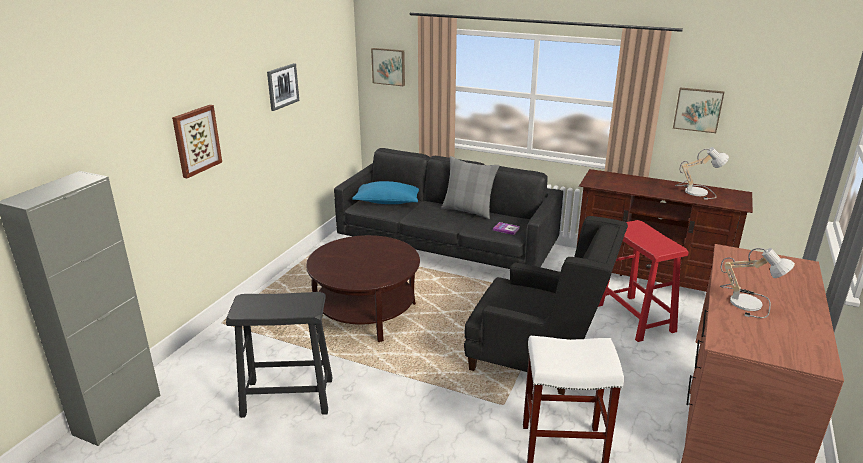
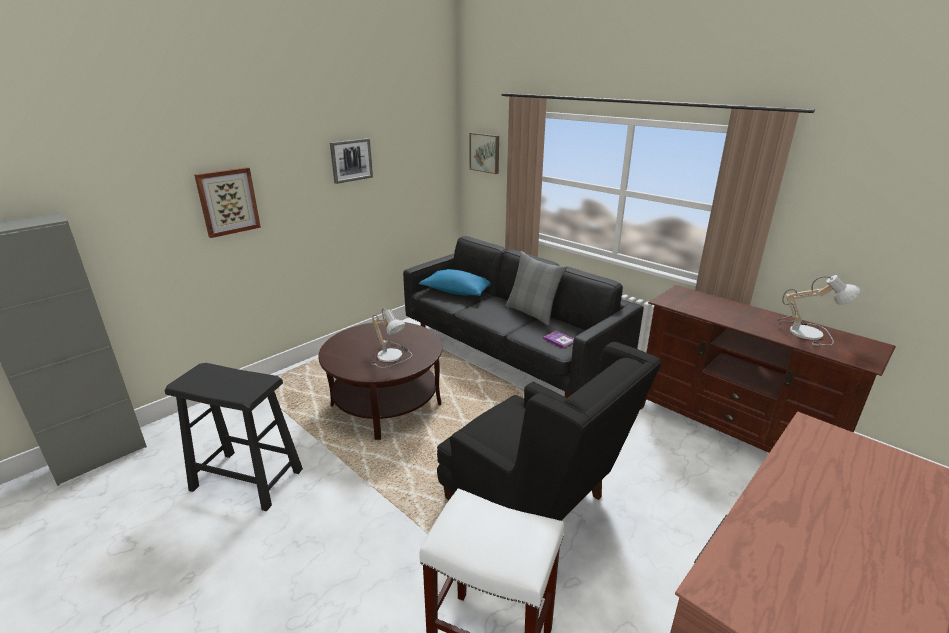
camera: 20 degrees right, 0 degrees up
red stool [598,220,689,342] -> none
picture [673,87,725,133] -> none
table lamp [720,248,795,318] -> table lamp moved to [371,308,413,368]

